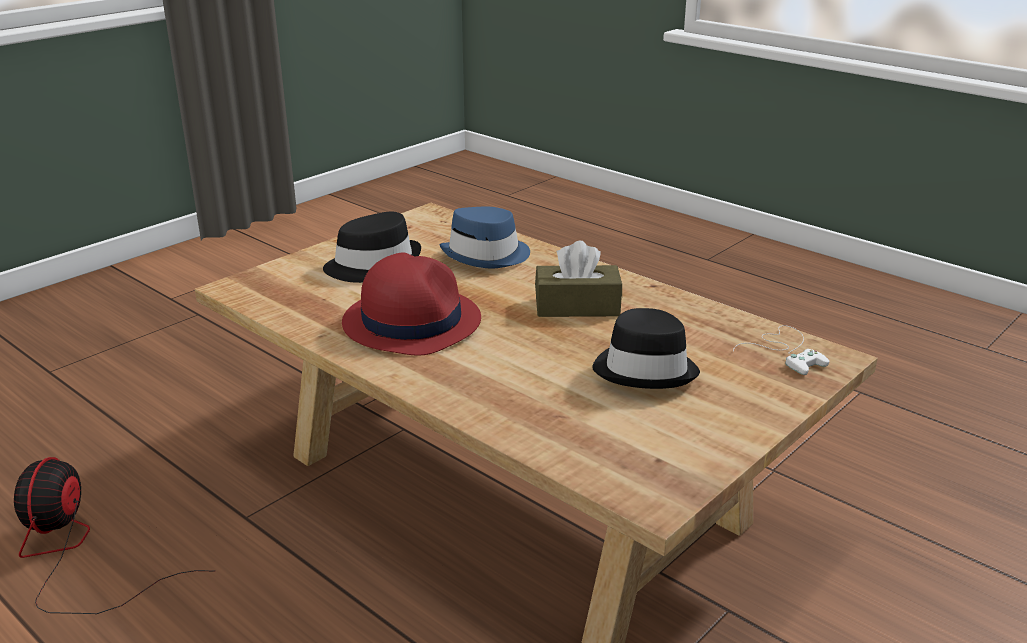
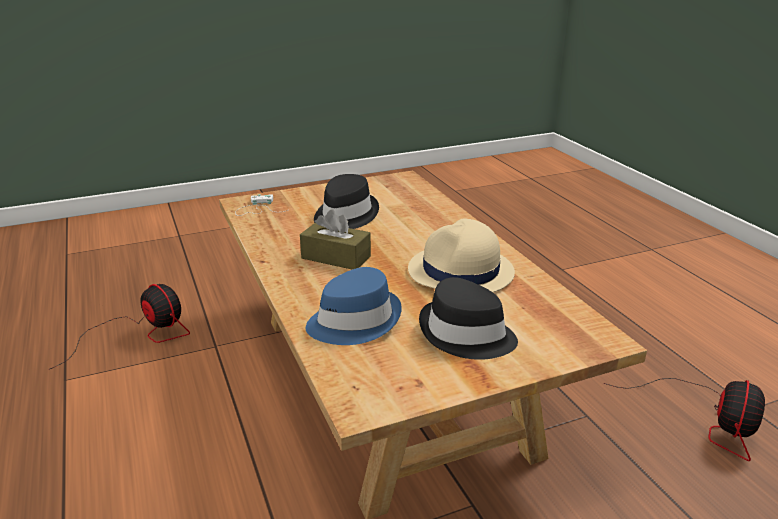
camera: 155 degrees left, 0 degrees up
red hat [342,253,481,356] -> beige hat [408,219,515,292]
none -> fan [50,284,190,369]

